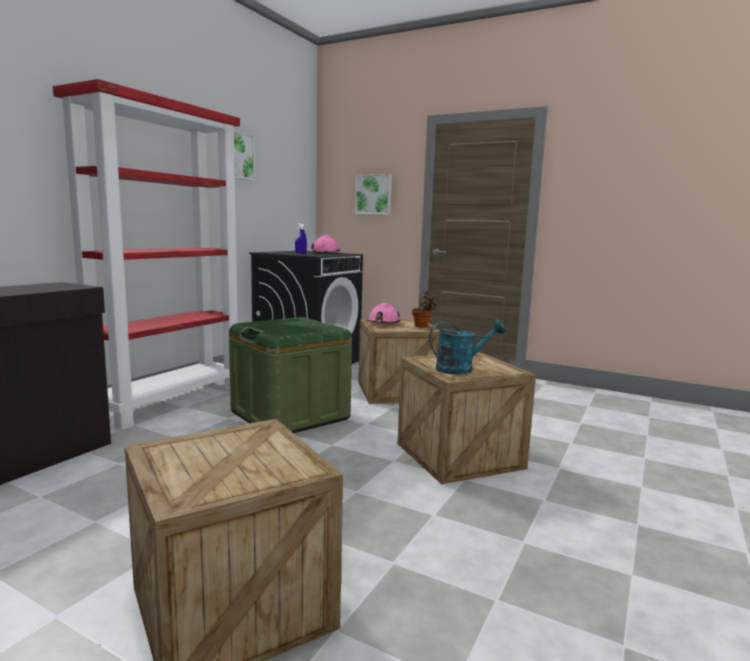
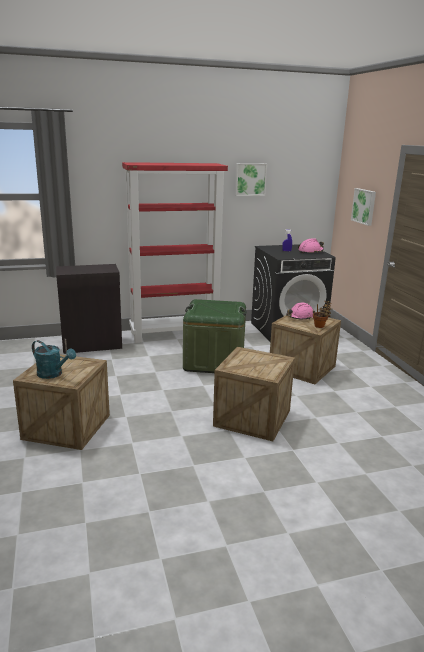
camera: 45 degrees right, 10 degrees up
turquoise watering can [429,320,505,374] -> turquoise watering can moved to [32,340,76,379]

